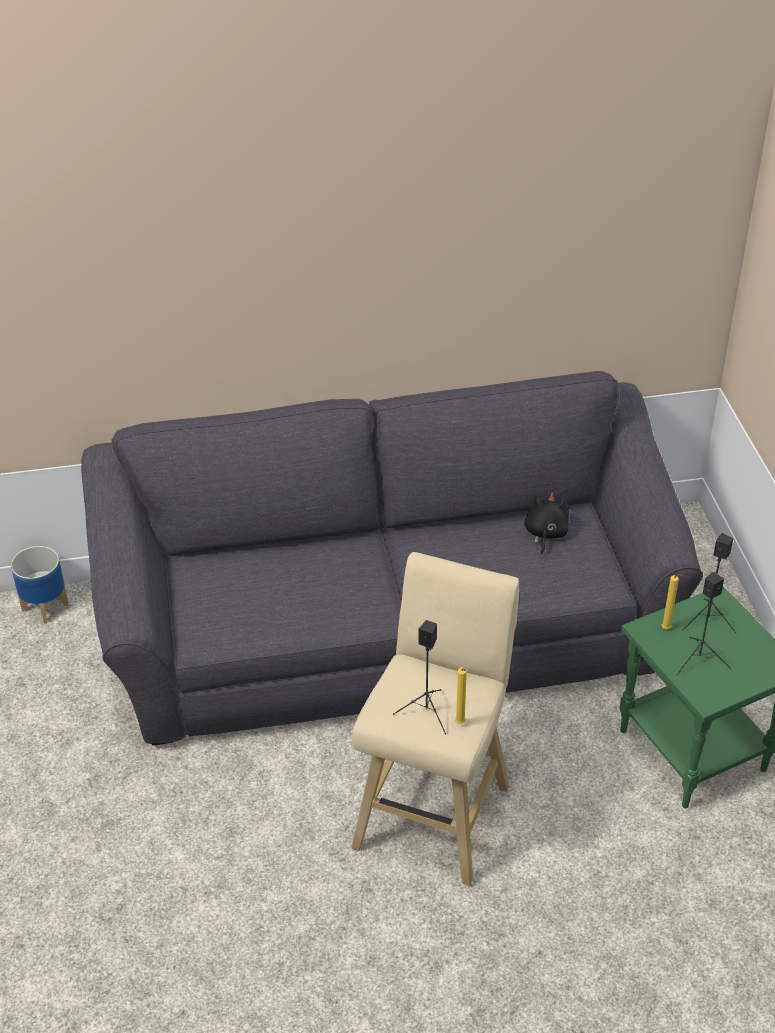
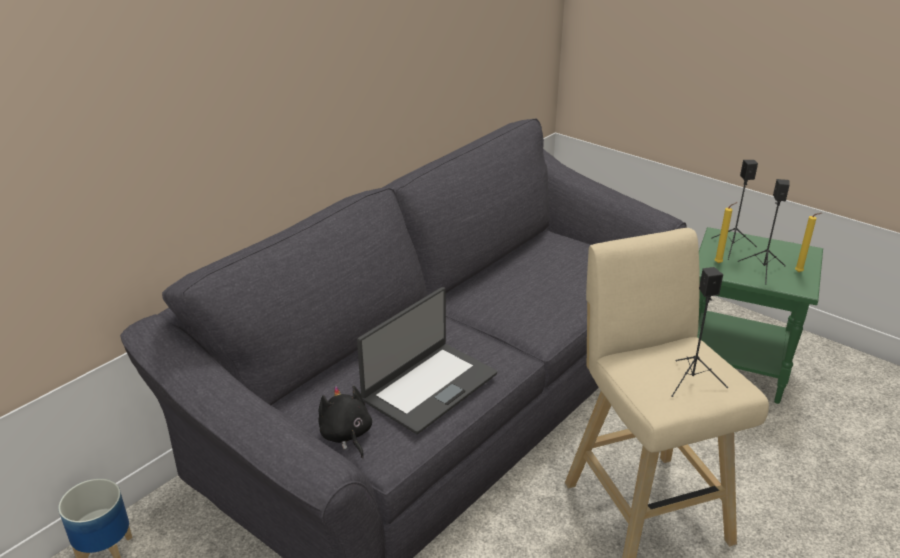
camera: 40 degrees left, 10 degrees down
yellow candle [455,668,467,724] -> yellow candle moved to [795,213,822,272]
black plush toy [524,493,569,555] -> black plush toy moved to [318,386,372,459]
none -> laptop [357,287,497,434]

